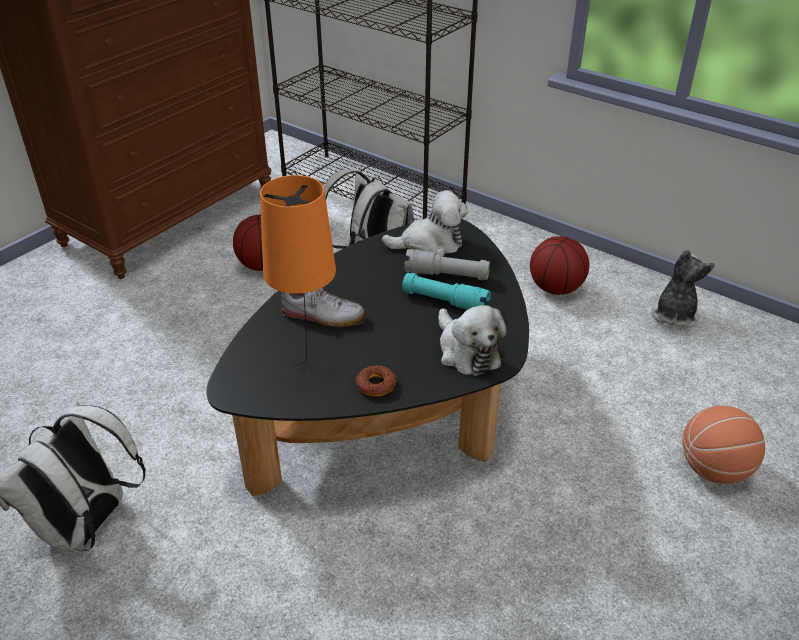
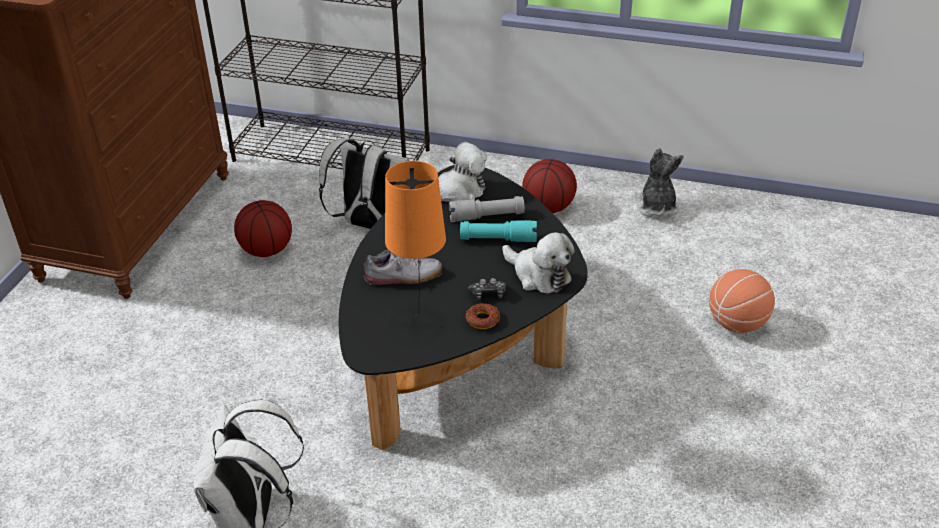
camera: 20 degrees left, 0 degrees up
none -> game controller [467,278,507,300]

